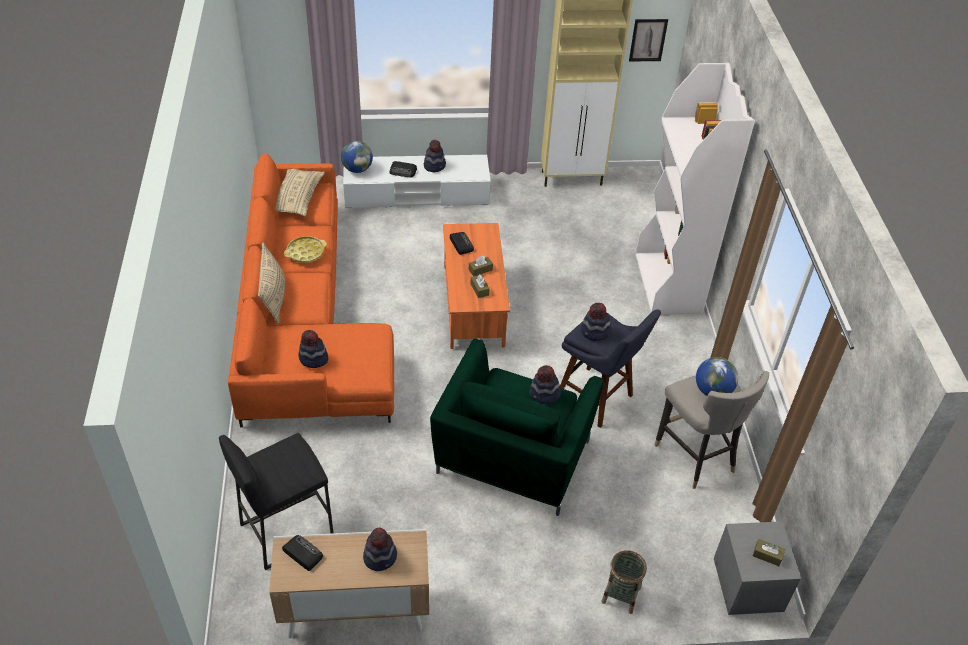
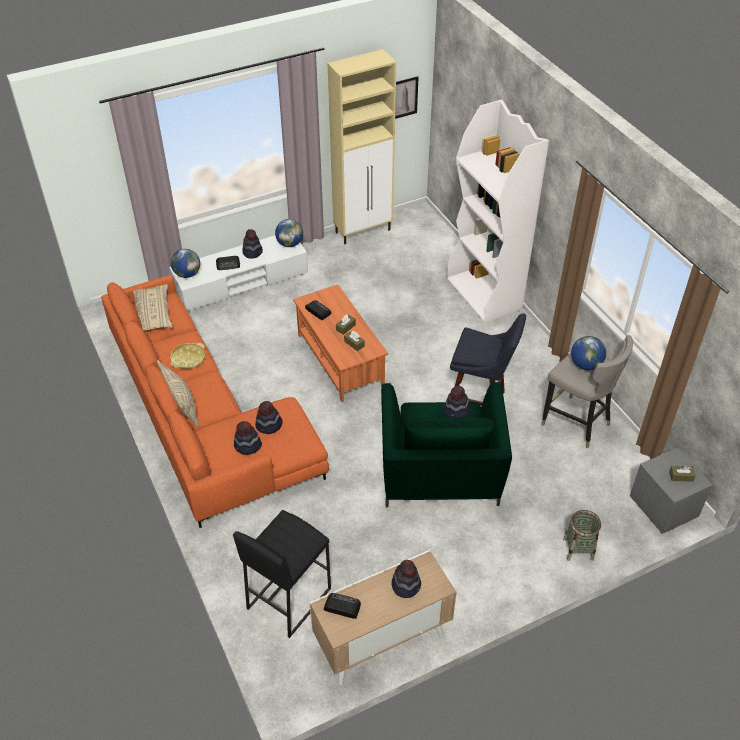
camera: 20 degrees left, 0 degrees up
hat [581,303,612,341] -> hat moved to [256,401,282,434]
none -> globe [275,219,303,247]

